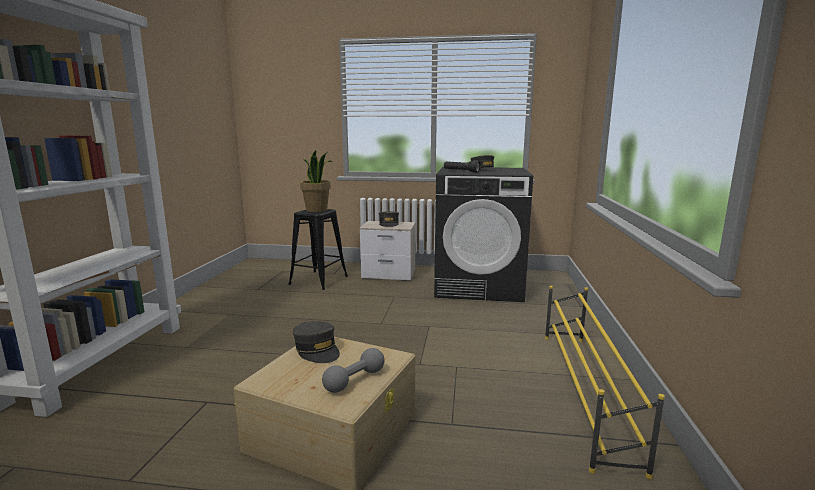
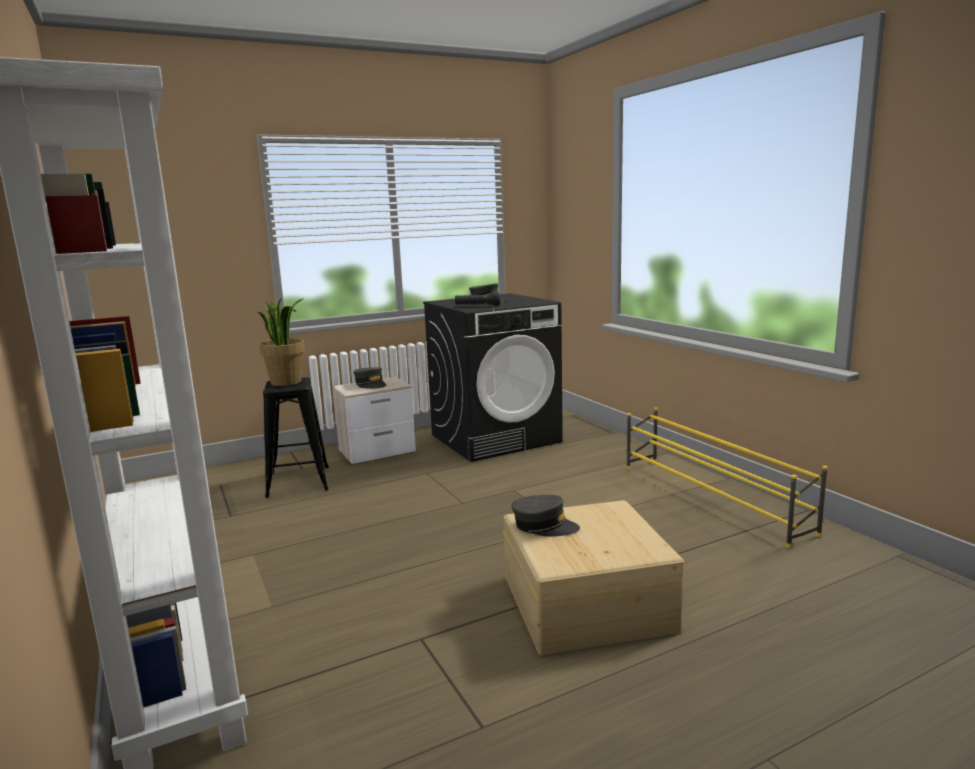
camera: 35 degrees left, 0 degrees up
grey dumbbell [322,348,385,393] -> none

